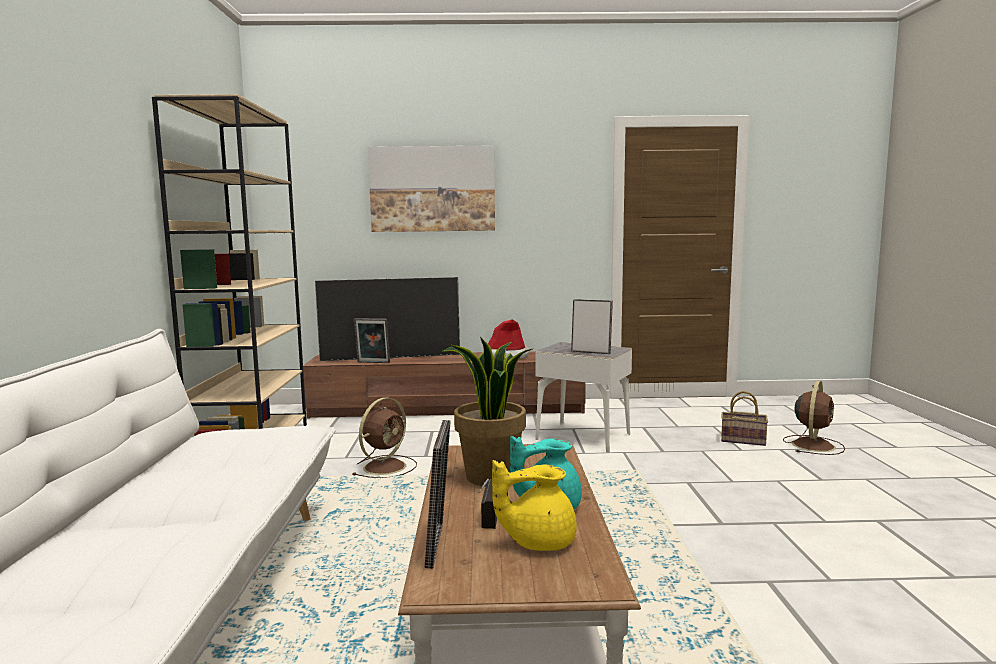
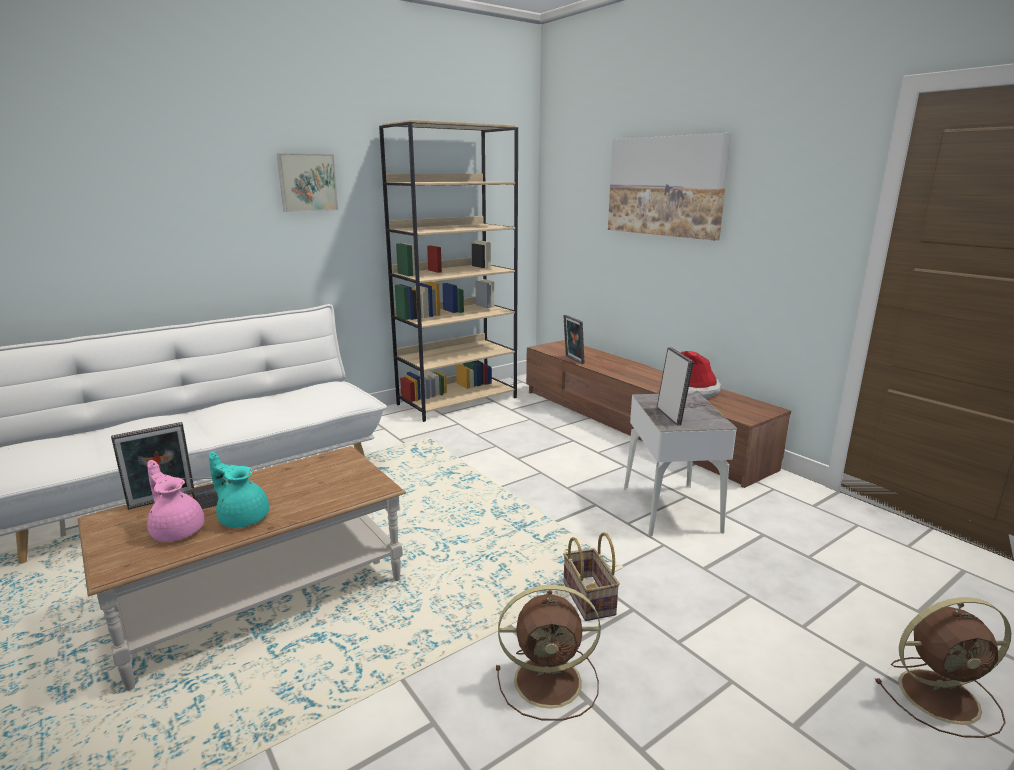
camera: 55 degrees right, 10 degrees up
television [315,277,460,361] -> none
brown fan [353,397,417,478] -> brown fan moved to [496,585,601,721]
potted plant [442,337,533,486] -> none
yellow teapot [492,460,577,551] -> pink teapot [147,460,205,542]
basket [721,391,768,446] -> basket moved to [563,532,620,621]
none -> picture [277,153,338,212]

